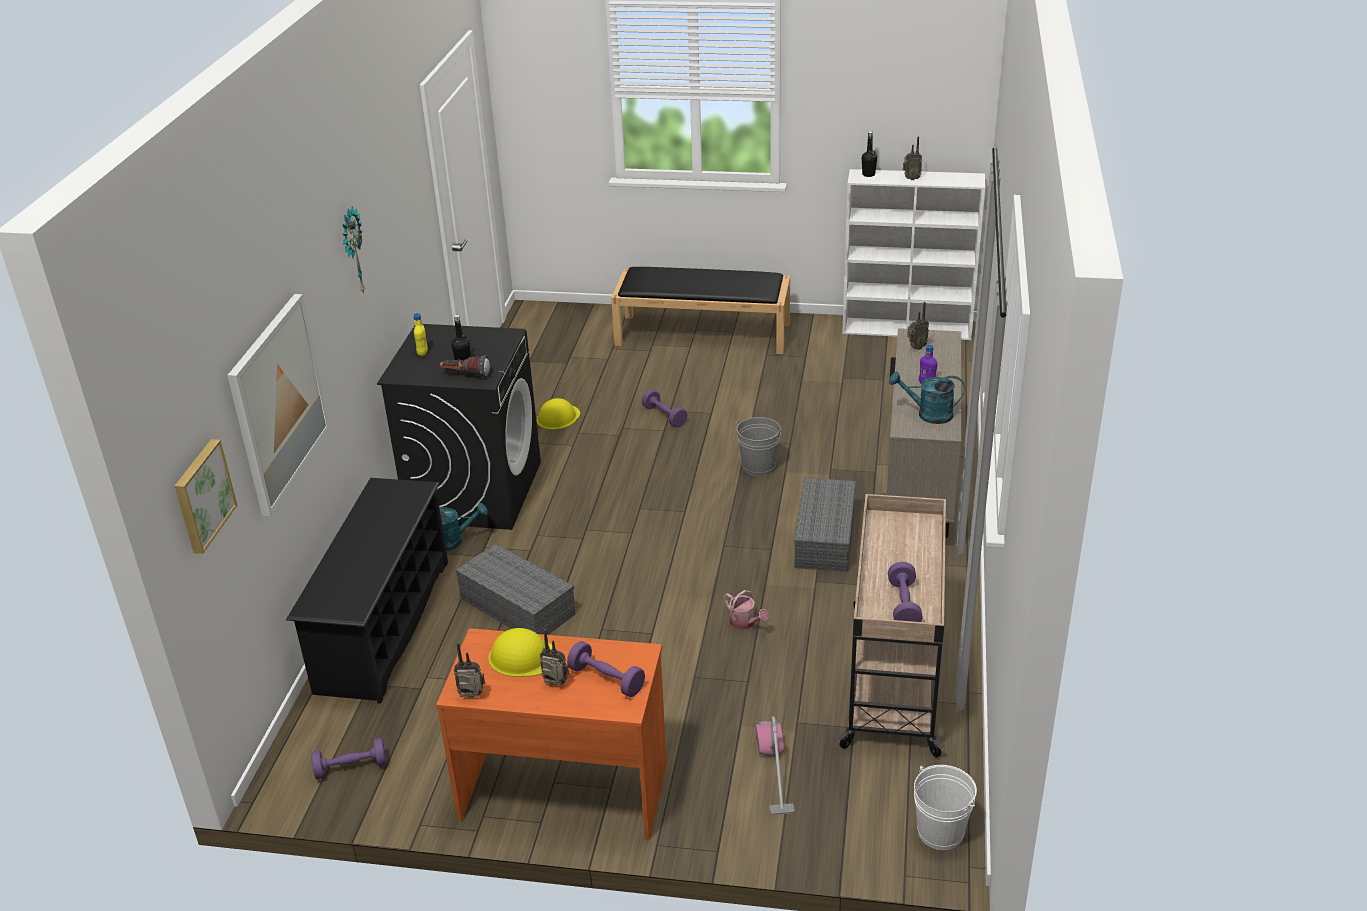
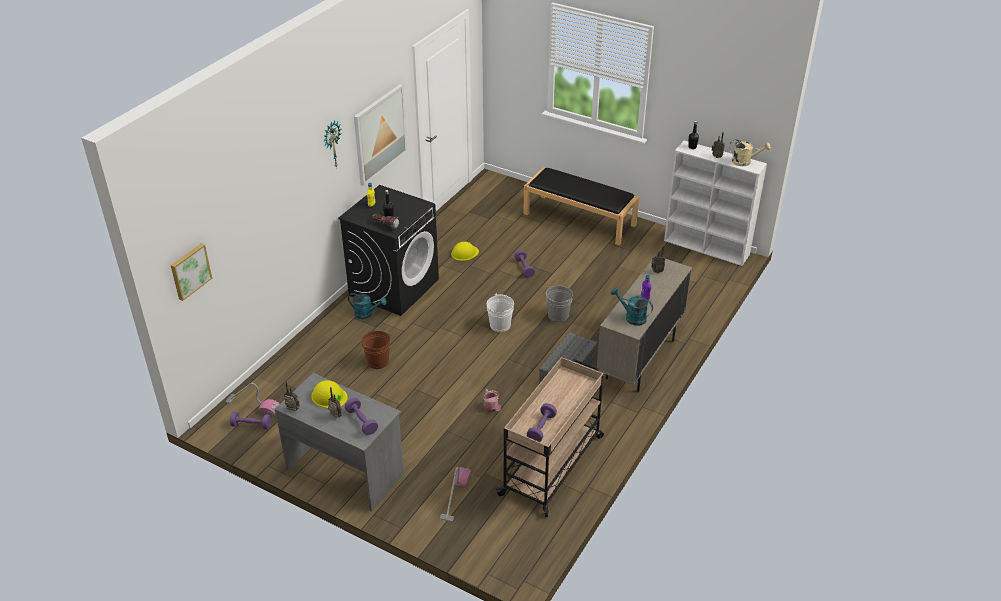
camera: 20 degrees right, 5 degrees up
picture [227,294,330,516] -> picture moved to [354,84,408,186]
black shoe rack [286,478,448,704] -> none
orange desk [436,628,667,840] -> grey desk [275,373,404,511]
grey storage box [455,543,576,635] -> brown bucket [361,331,391,369]
white bucket [914,765,977,850] -> white bucket moved to [487,293,514,332]
none -> vacuum cleaner [225,383,280,416]
none -> beige watering can [729,140,771,166]

